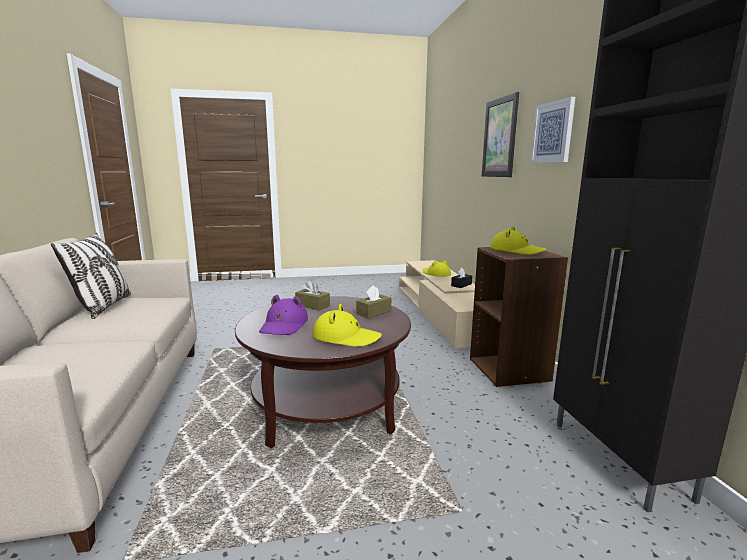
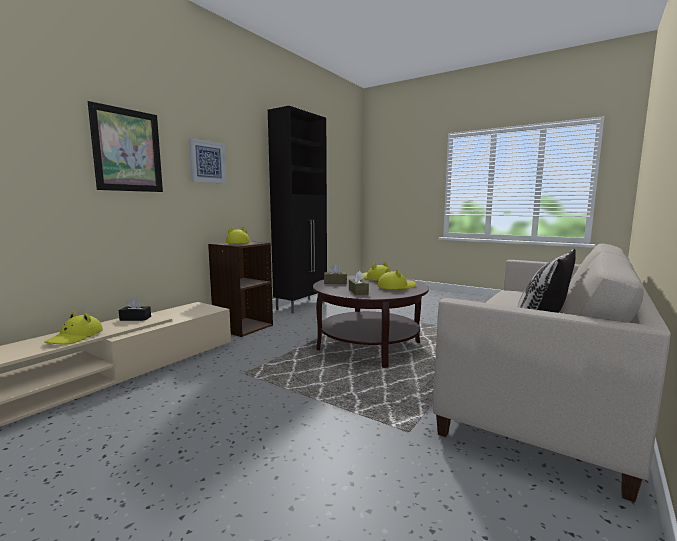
camera: 135 degrees left, 5 degrees down
purple hat [259,295,308,335] -> yellow hat [378,268,416,289]

